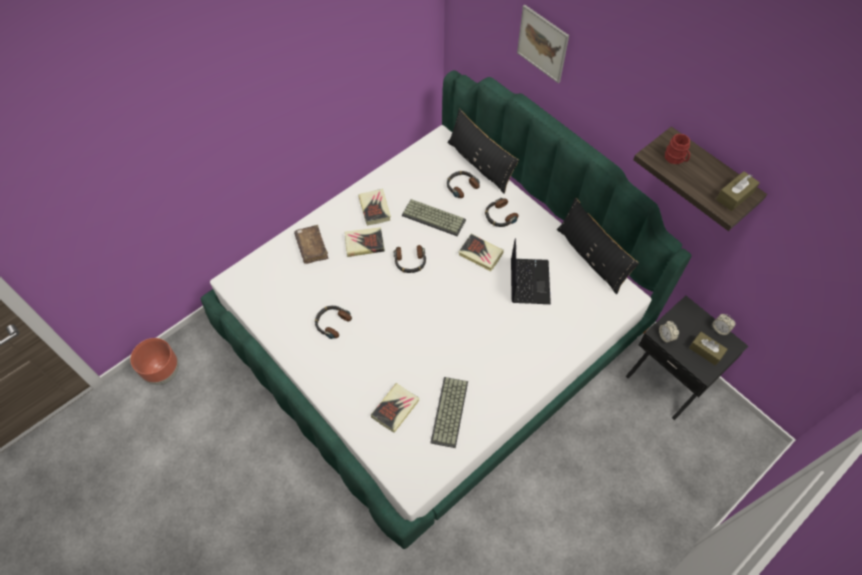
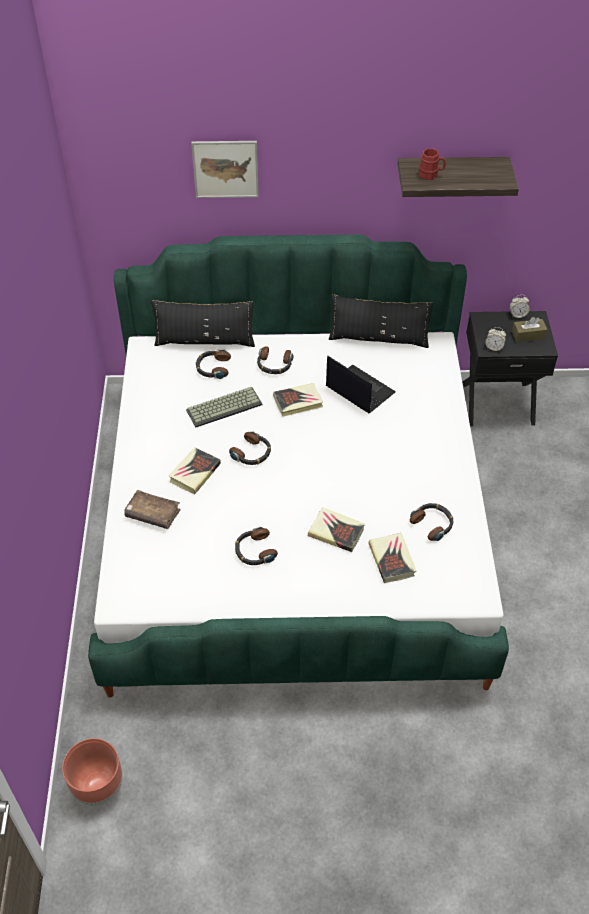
camera: 50 degrees left, 10 degrees down
book [358,189,391,226] -> book moved to [308,507,365,552]
keyboard [430,377,468,448] -> headphones [410,503,453,541]
brown tissue box [716,171,760,211] -> none

